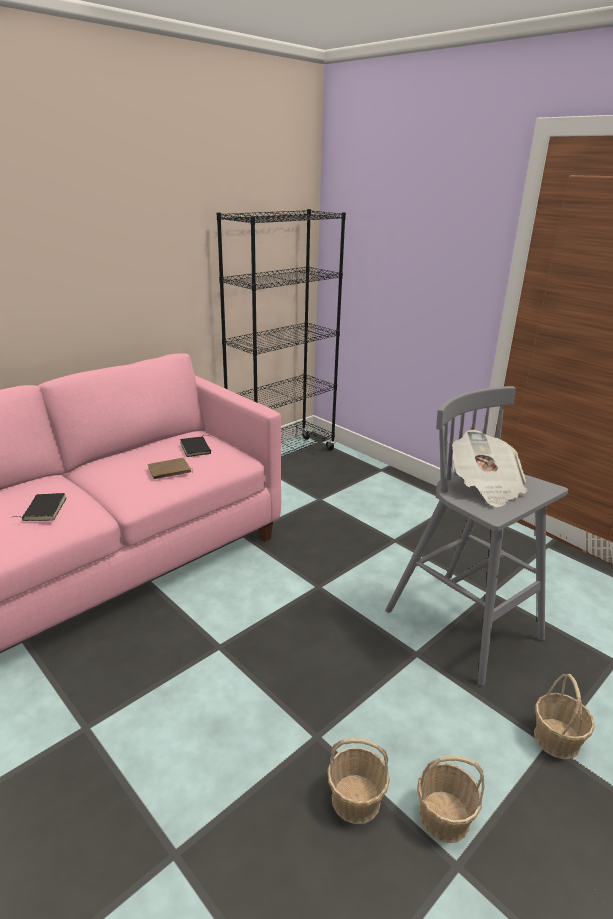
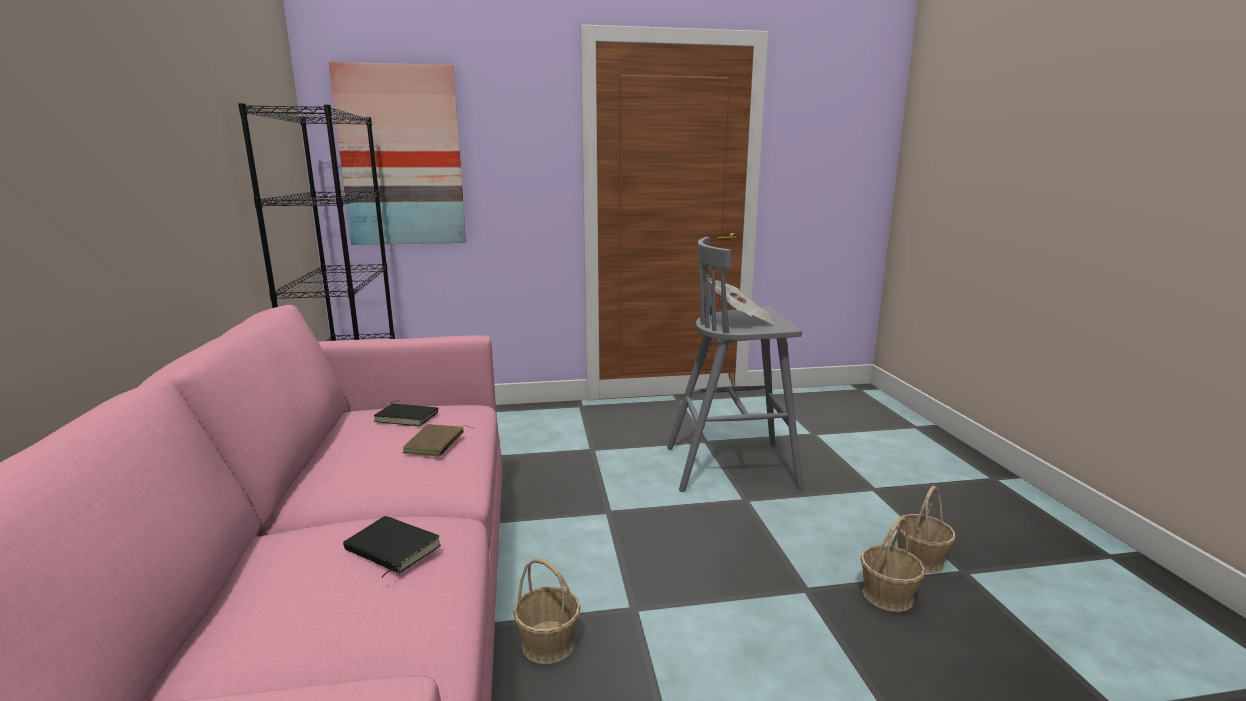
camera: 55 degrees left, 10 degrees down
basket [534,674,595,759] -> basket moved to [513,558,581,664]
none -> picture [329,62,466,245]

